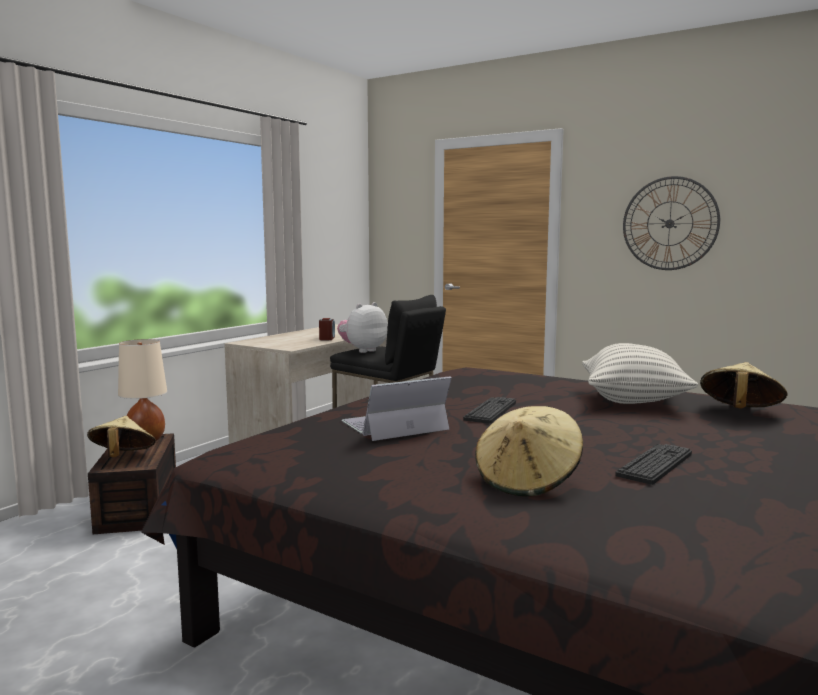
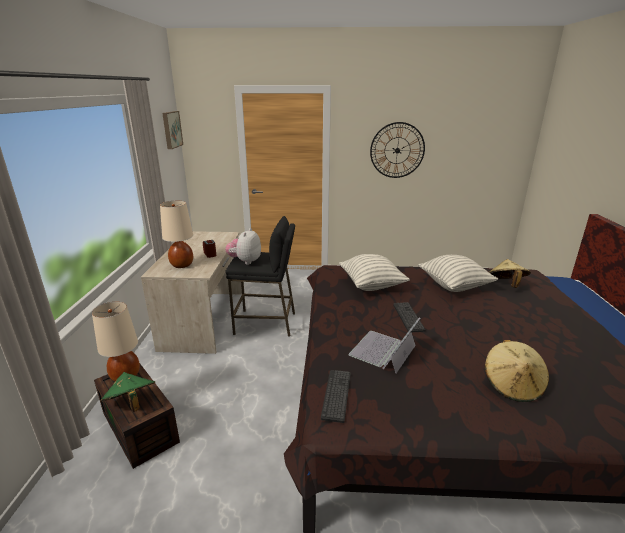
camera: 30 degrees left, 15 degrees up
beige hat [87,416,156,457] -> green hat [101,372,155,412]
keyboard [615,444,692,485] -> keyboard moved to [321,370,351,423]
none -> beige table lamp [160,201,193,268]
none -> picture [162,111,183,149]
none -> pillow [339,254,410,291]

